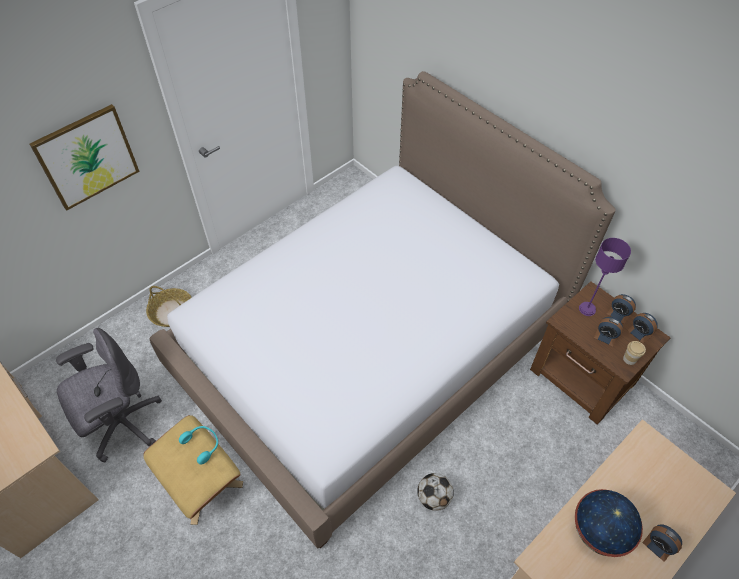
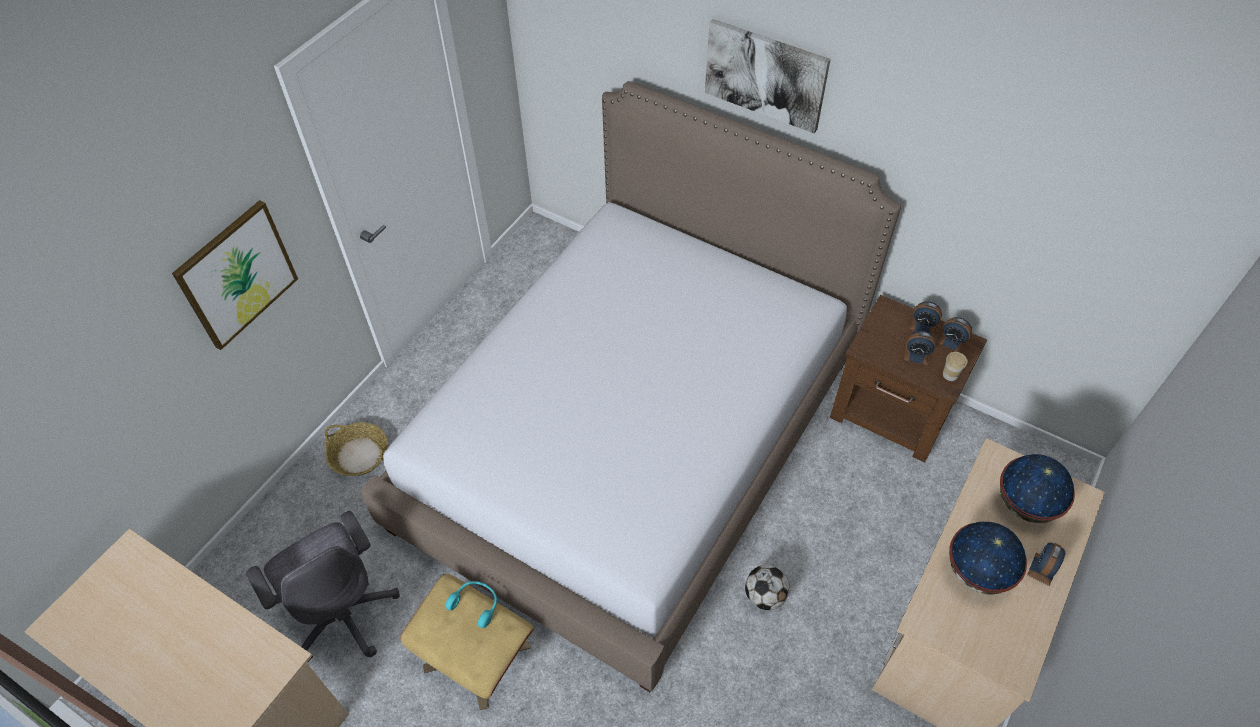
camera: 15 degrees left, 0 degrees up
grey office chair [56,328,162,462] -> grey office chair turned 105 degrees clockwise [246,511,400,662]
purple table lamp [579,238,631,316] -> none
alarm clock [642,524,682,562] -> alarm clock turned 90 degrees clockwise [1027,543,1065,586]
none -> picture [705,19,831,133]
none -> globe [1000,454,1075,523]

